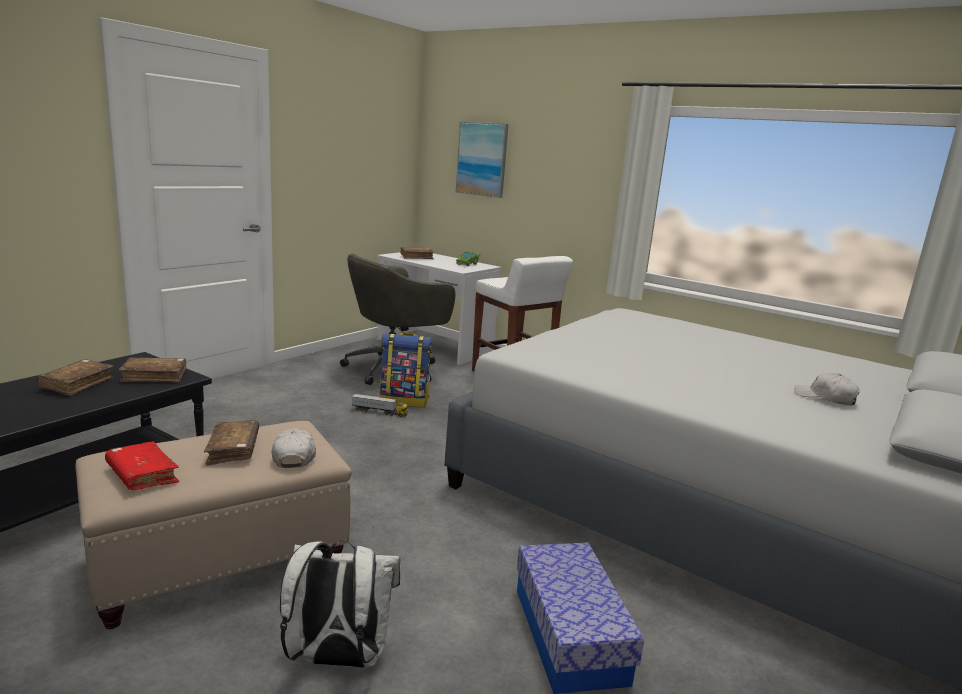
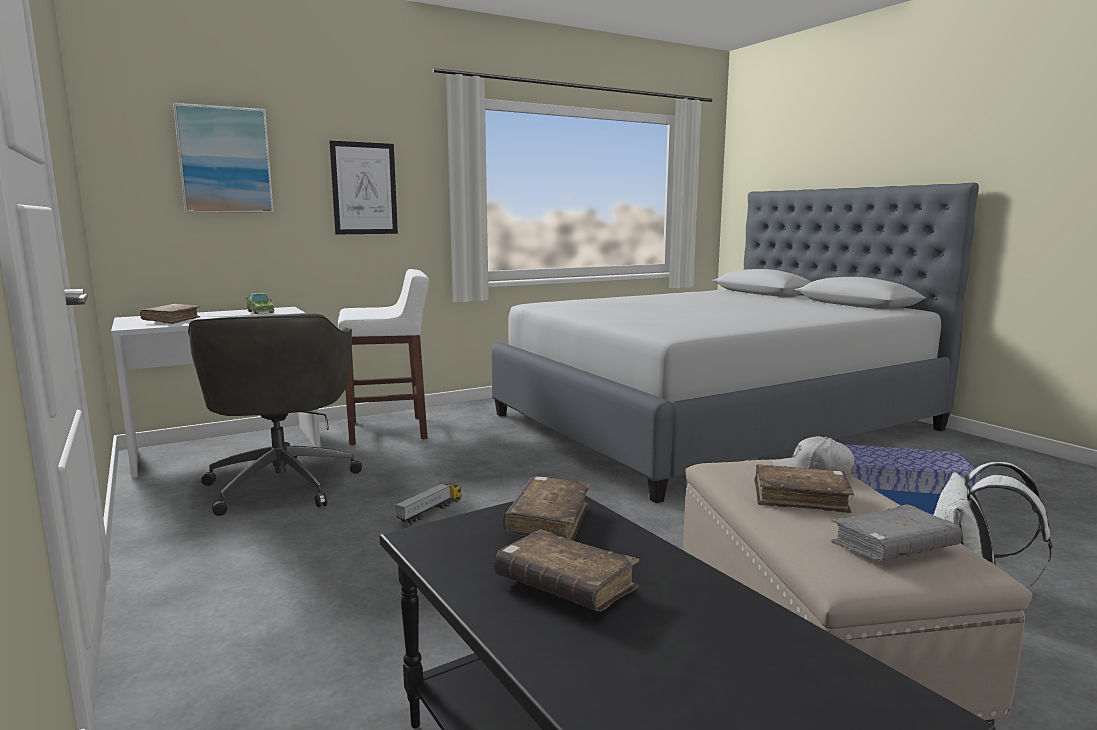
camera: 65 degrees left, 5 degrees down
red book [105,441,179,490] -> grey book [831,504,962,561]
backpack [380,333,432,407] -> none
white cap [795,373,860,406] -> none
none -> picture [329,141,398,234]

